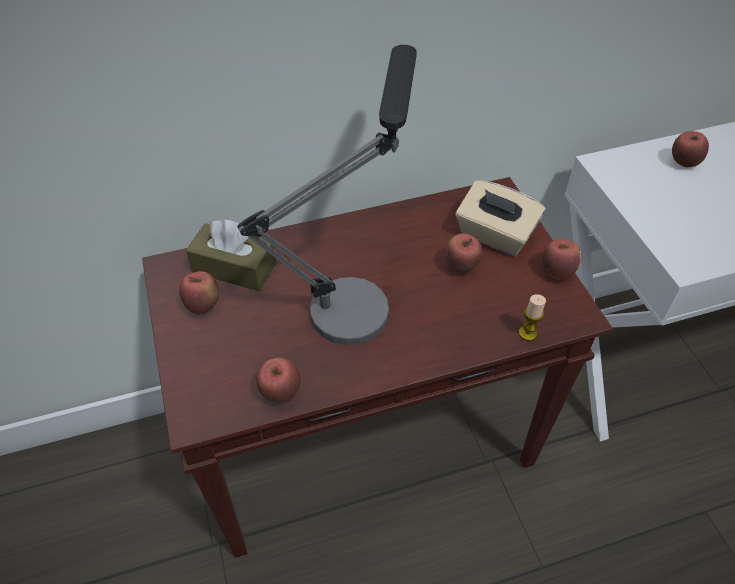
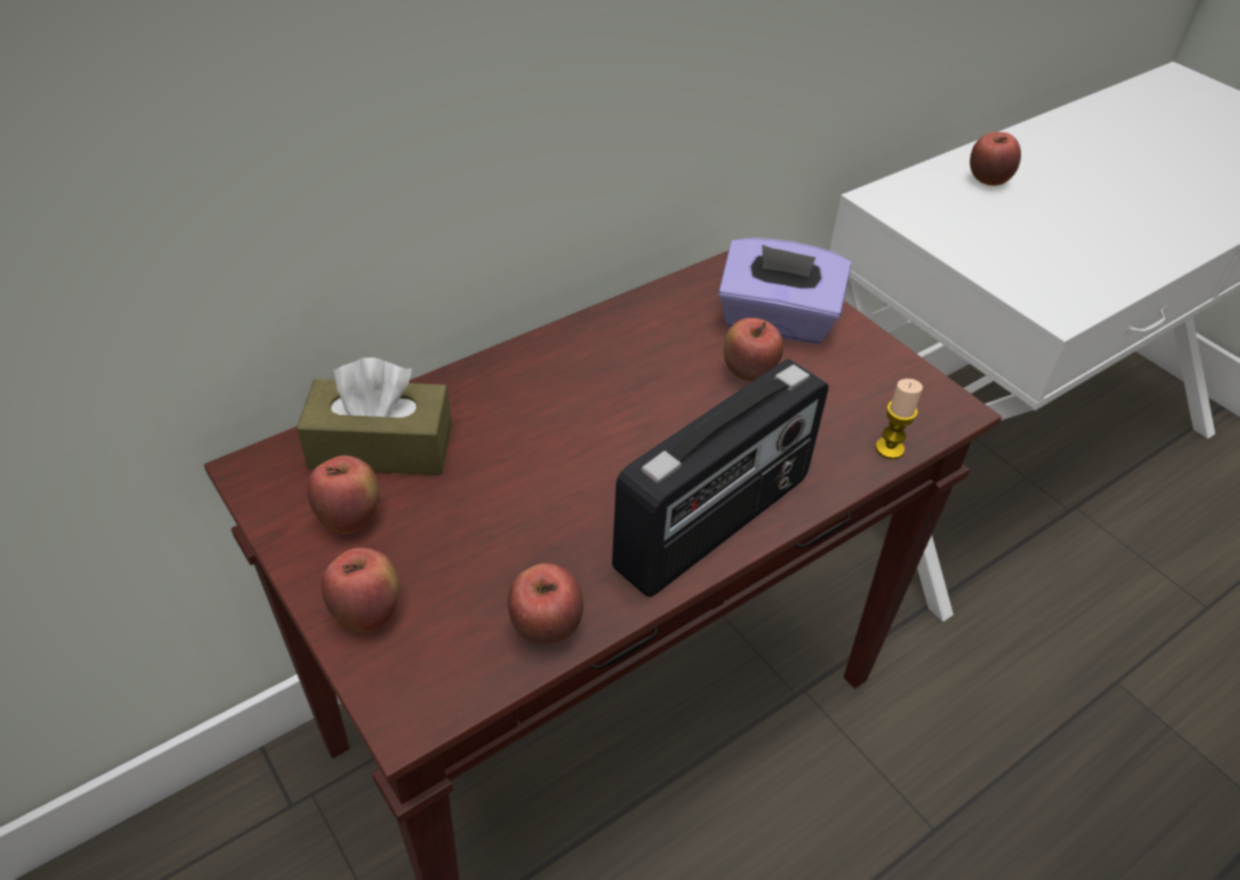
camera: 20 degrees left, 5 degrees down
table lamp [237,45,417,345] -> none
beige tissue box [456,180,546,256] -> purple tissue box [718,238,851,344]
apple [542,238,581,280] -> apple moved to [321,547,400,633]
none -> radio [612,359,828,597]

